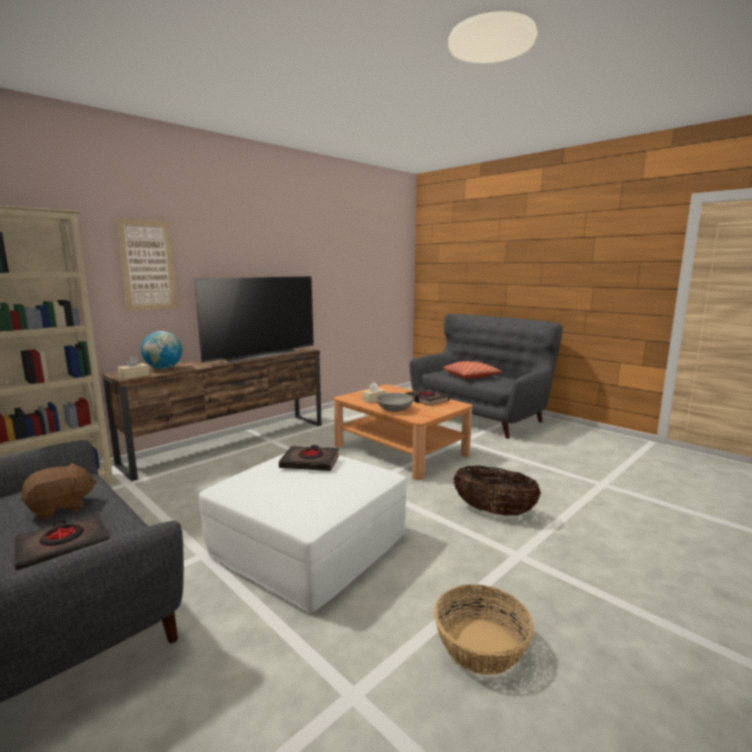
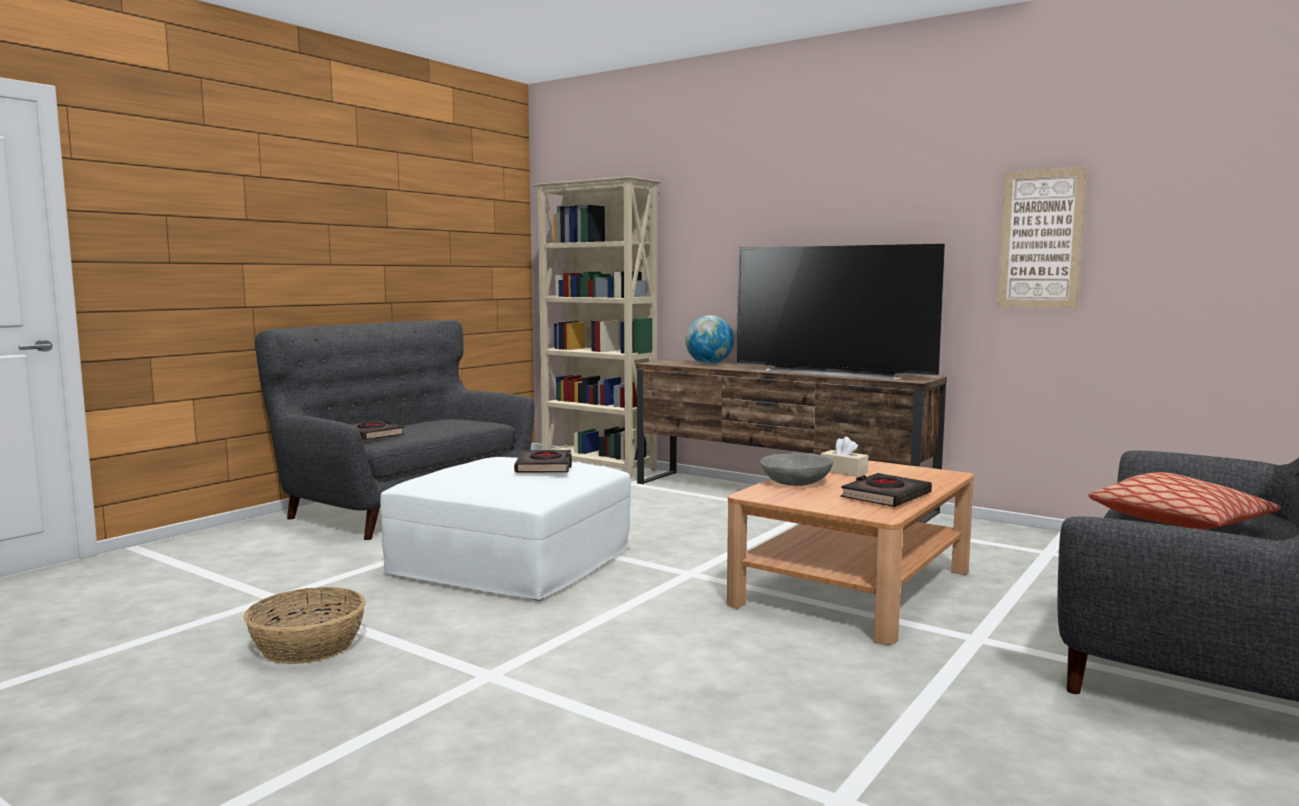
camera: 80 degrees right, 5 degrees down
brown plush toy [21,463,97,519] -> none
picture [116,218,177,311] -> picture moved to [997,167,1087,308]
beige tissue box [117,356,150,380] -> none
basket [454,466,541,516] -> none

